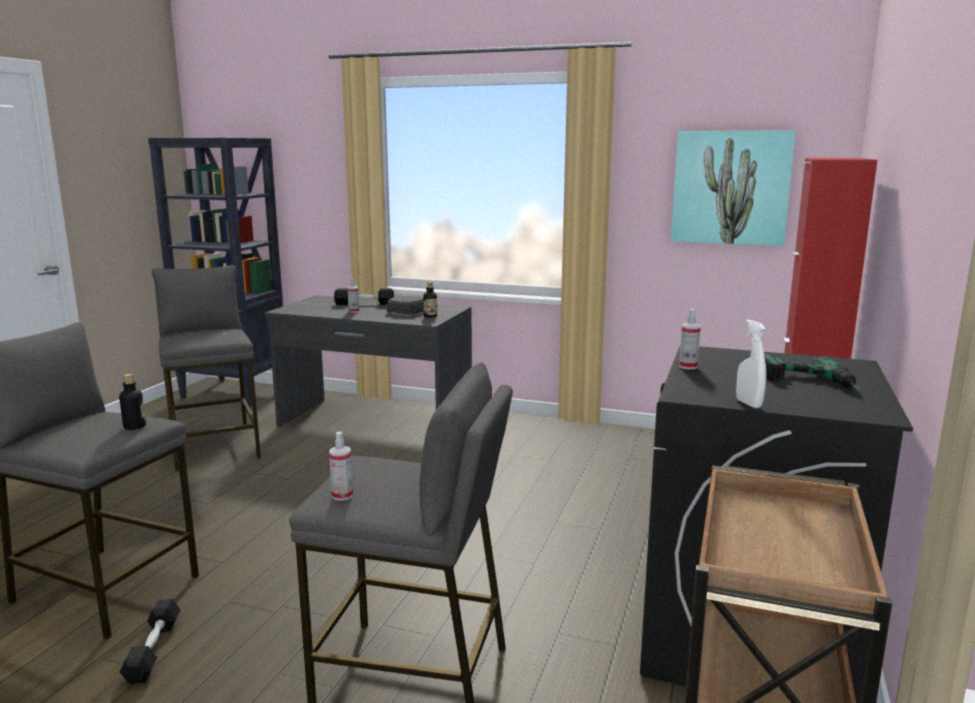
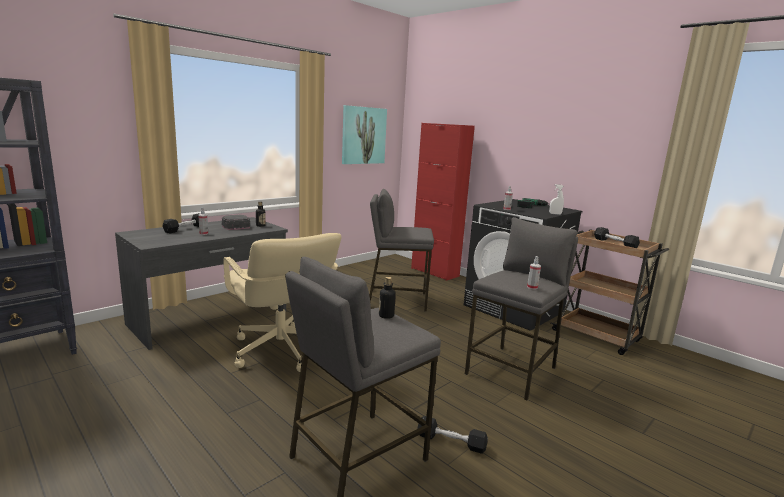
camera: 65 degrees left, 0 degrees up
grey stool [152,265,261,472] -> grey stool moved to [369,189,434,312]
none -> beige office chair [223,233,341,372]
none -> black dumbbell [594,227,640,248]

